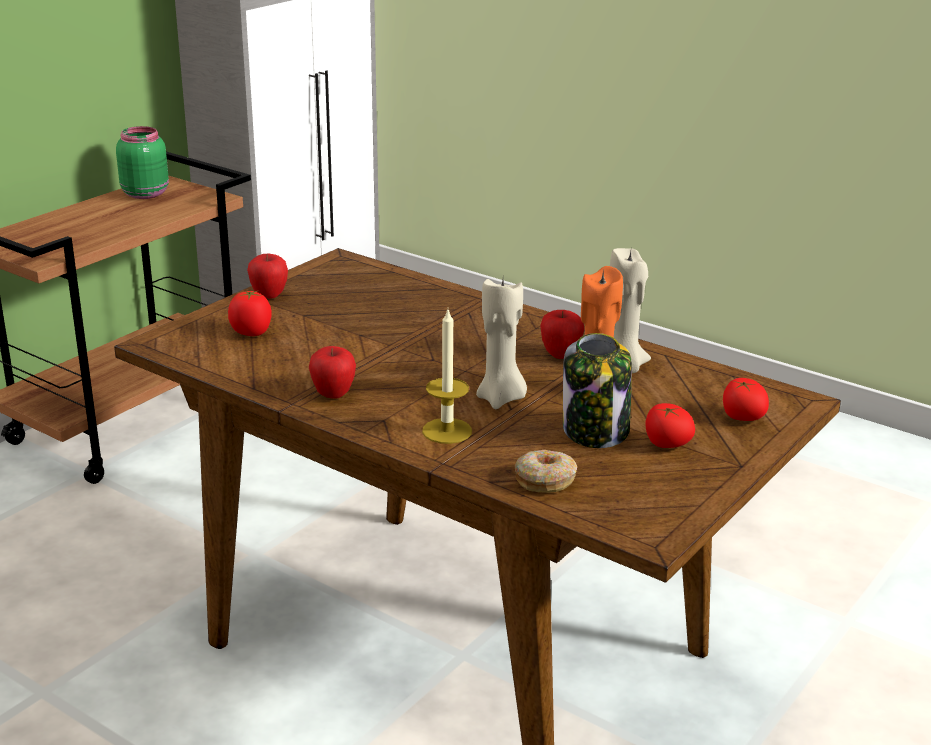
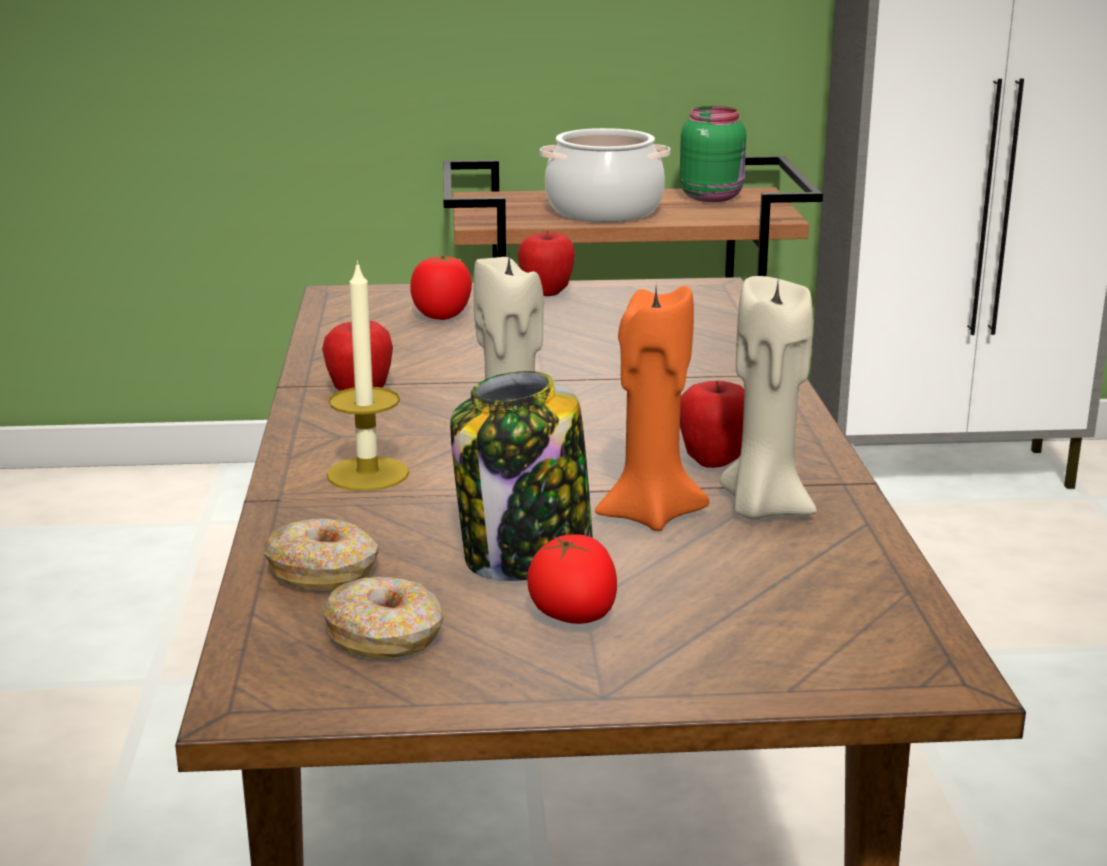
camera: 50 degrees right, 5 degrees down
tomato [723,378,769,421] -> none
none -> donut [322,577,444,659]
none -> cooking pot [540,128,670,222]

